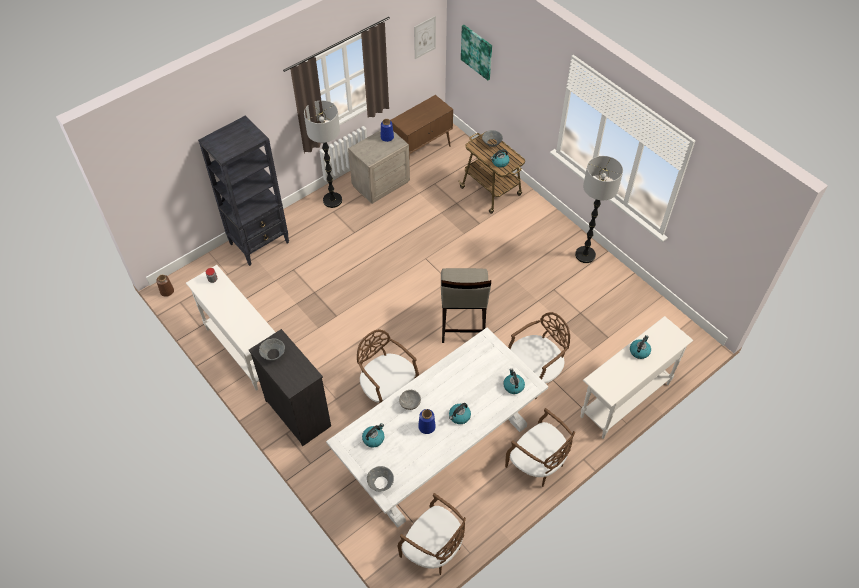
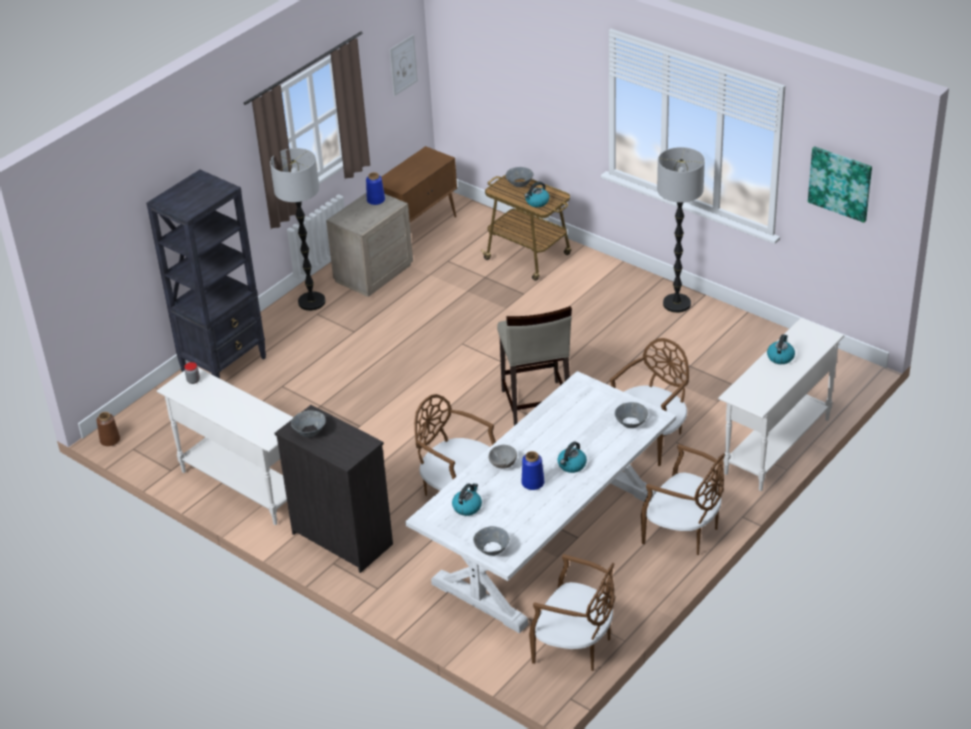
camera: 10 degrees left, 15 degrees down
picture [461,25,492,80] -> picture moved to [808,146,872,223]
kettle [503,369,525,394] -> grey bowl [615,402,648,428]

